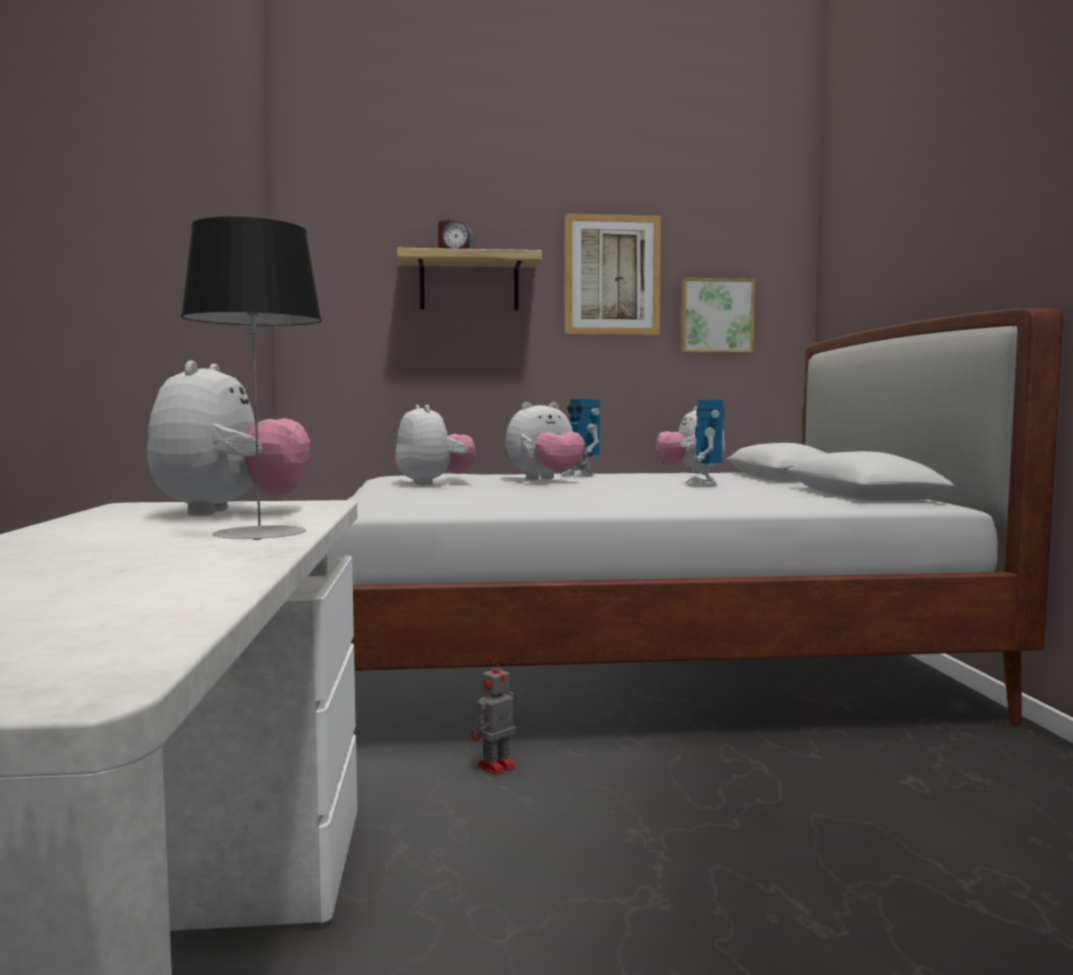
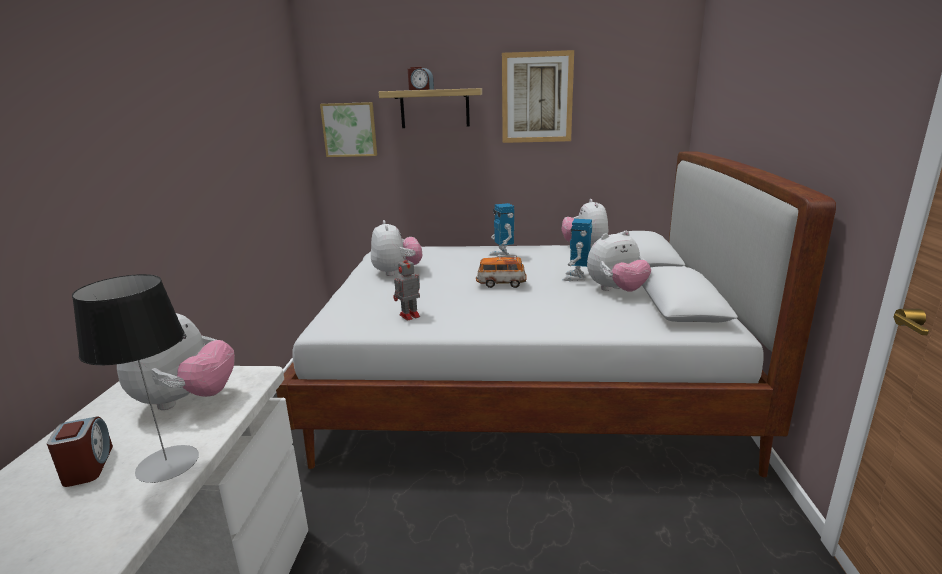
camera: 10 degrees right, 15 degrees up
toy robot [471,659,516,775] -> toy robot moved to [394,255,420,321]
plush toy [506,402,585,480] -> plush toy moved to [587,231,651,292]
picture [681,278,755,353] -> picture moved to [320,102,377,157]
none -> alarm clock [47,417,113,487]
none -> toy car [476,255,527,288]

